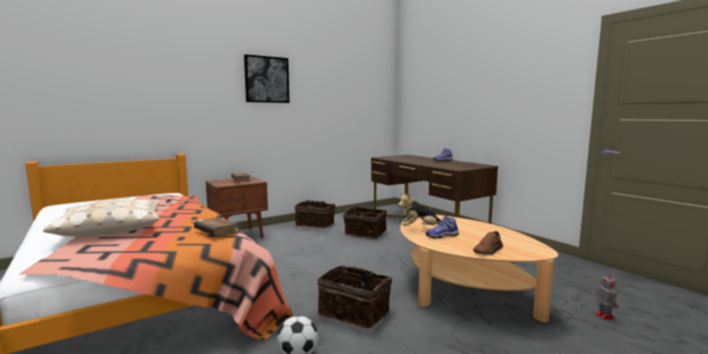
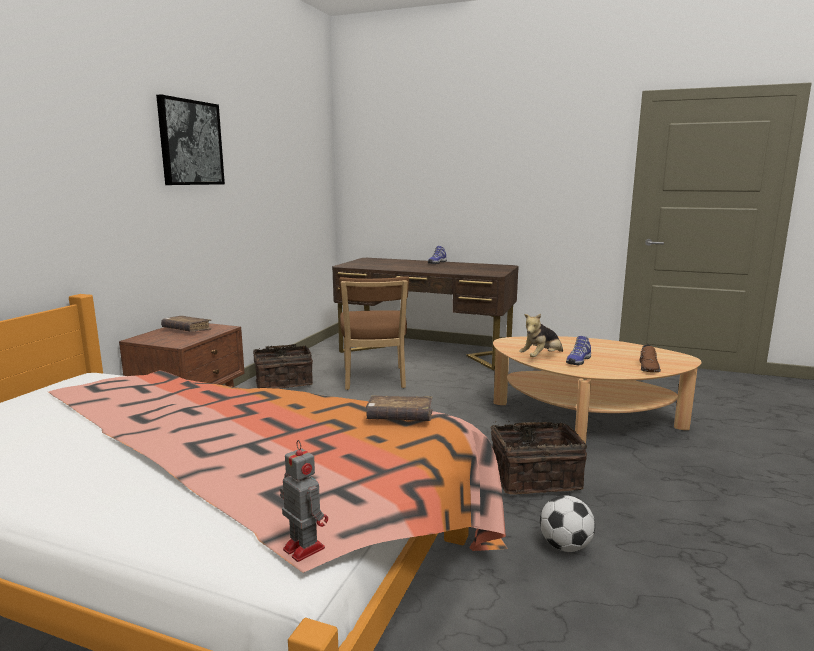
camera: 35 degrees left, 5 degrees up
beige pillow [43,199,160,237] -> none
basket [343,206,387,238] -> brown chair [339,276,409,390]
toy robot [595,274,619,320] -> toy robot moved to [280,440,328,562]

